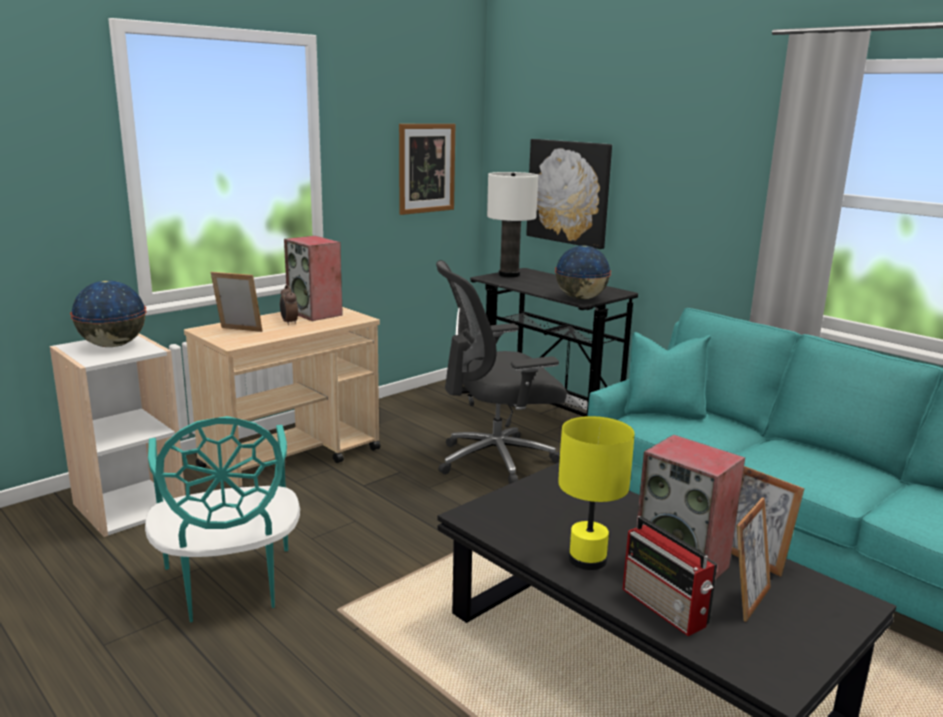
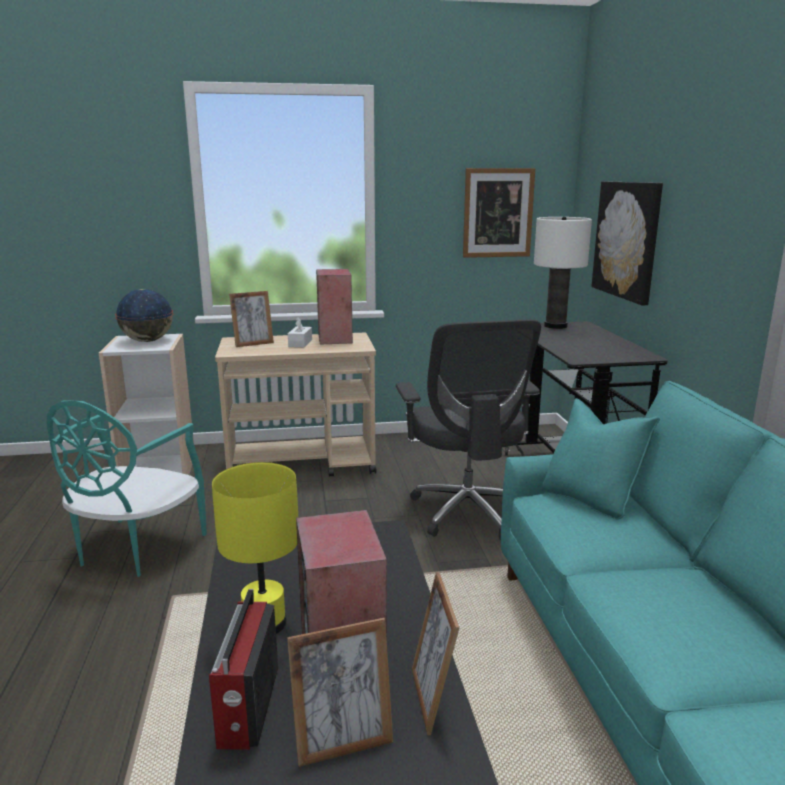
camera: 35 degrees right, 0 degrees up
picture frame [211,272,263,332] -> picture frame turned 105 degrees clockwise [229,291,274,347]
alarm clock [280,285,298,325] -> white tissue box [288,317,312,347]
office chair [436,260,567,484] -> office chair turned 120 degrees counterclockwise [396,320,541,541]
globe [555,245,611,300] -> none

